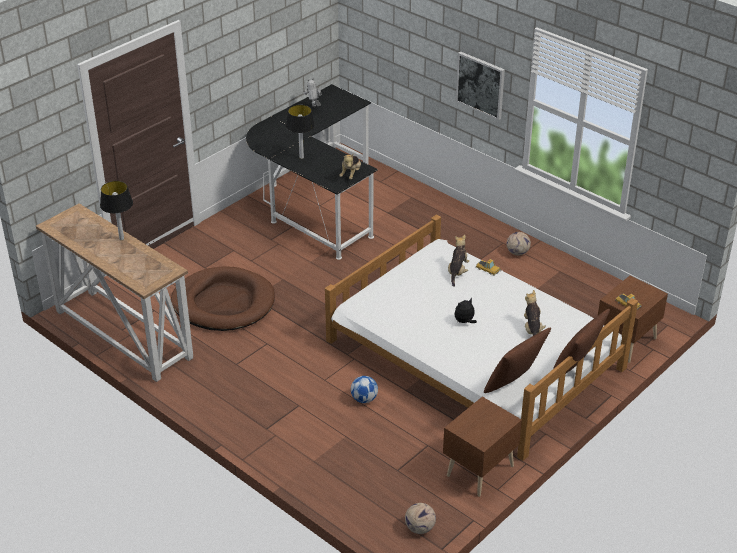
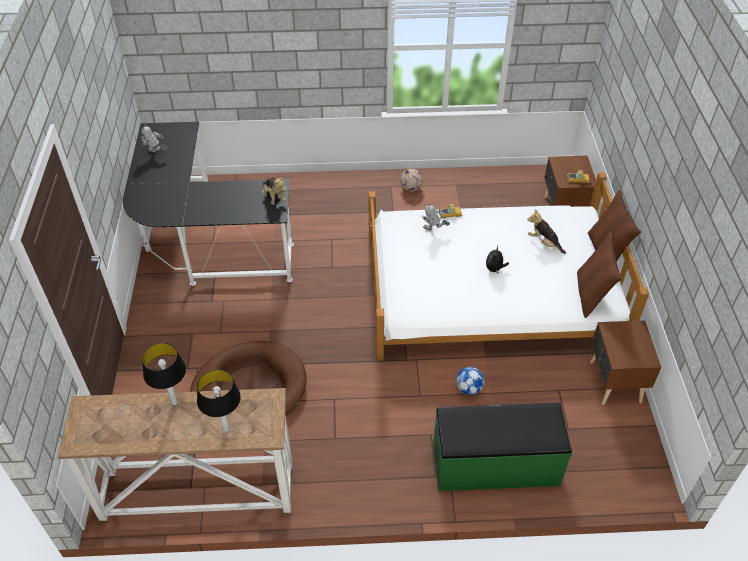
camera: 45 degrees left, 10 degrees up
table lamp [286,105,315,159] -> table lamp moved to [197,369,241,432]
football [405,503,436,534] -> none
plush toy [448,235,469,287] -> toy robot [422,203,450,230]
picture [456,51,505,120] -> none
none -> green bench [433,403,572,491]

